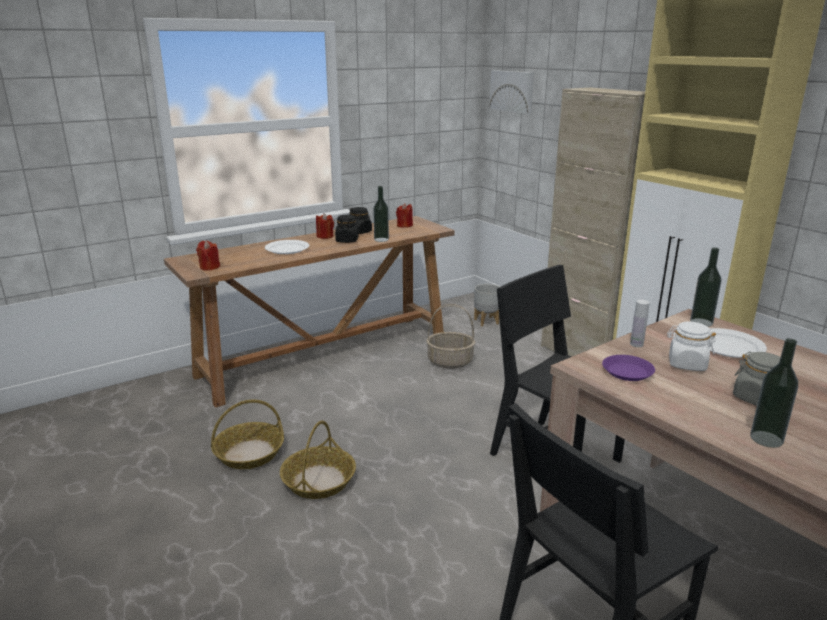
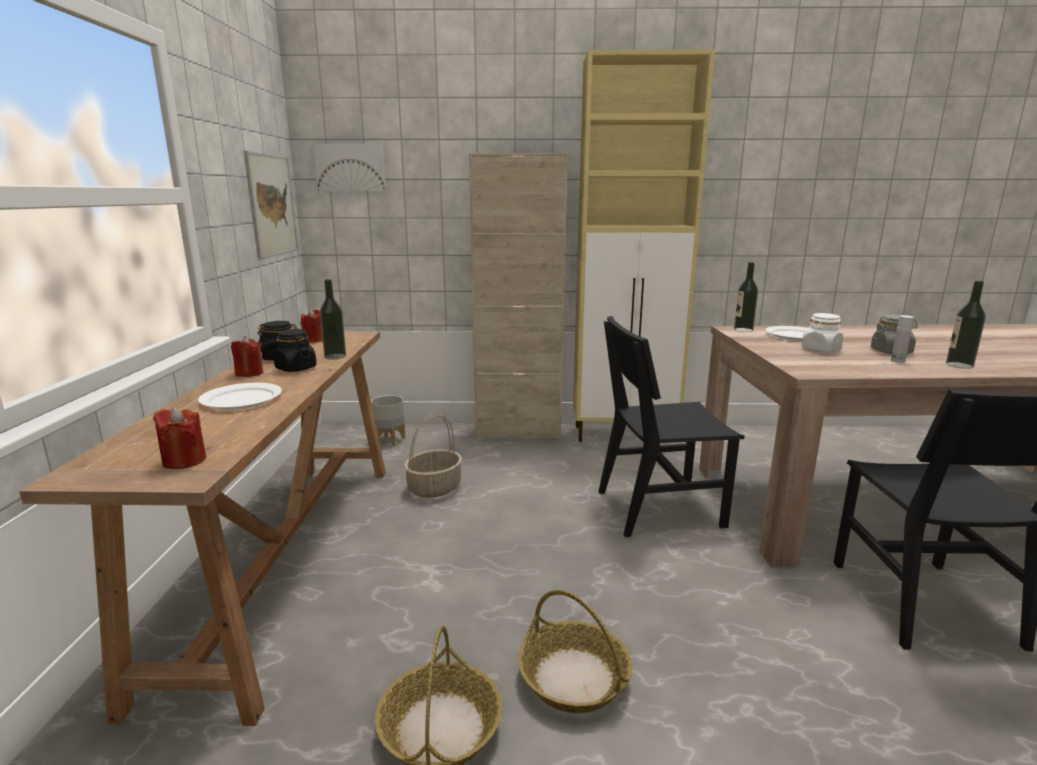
camera: 55 degrees left, 5 degrees down
purple plate [602,355,655,381] -> none
white bottle [630,300,650,347] -> white bottle moved to [891,315,914,363]
none -> picture [244,151,299,260]

